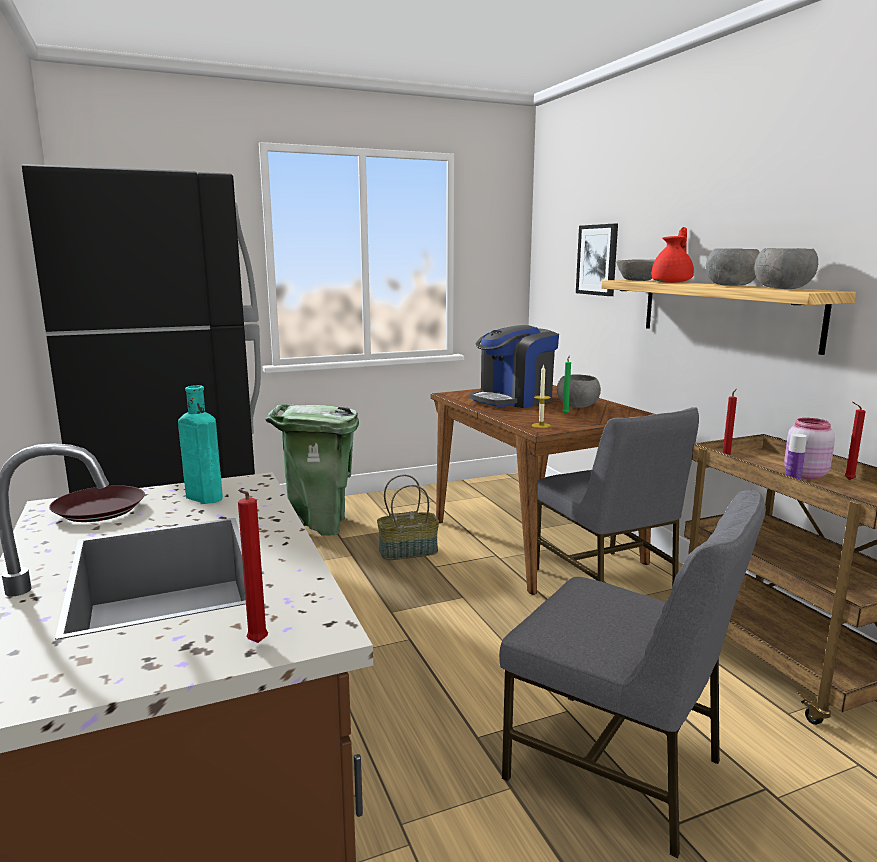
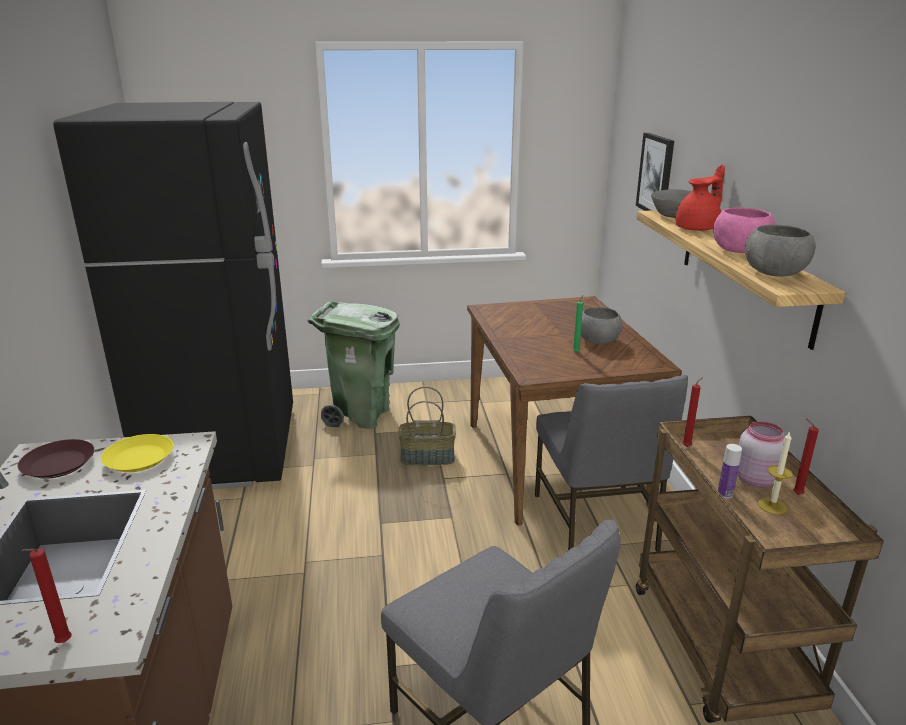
camera: 15 degrees right, 10 degrees up
turquoise bottle [178,385,223,504] -> yellow plate [101,434,173,472]
coffee machine [470,325,559,408] -> none
candle [532,364,551,428] -> candle moved to [758,431,793,515]
grey bowl [706,248,760,286] -> pink bowl [713,207,775,253]

